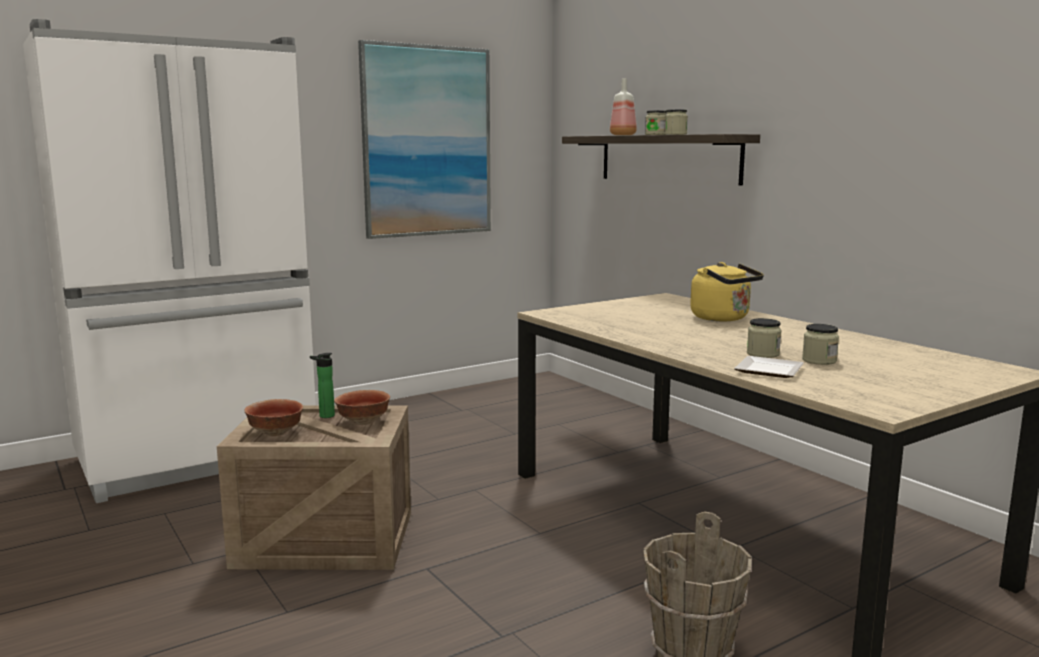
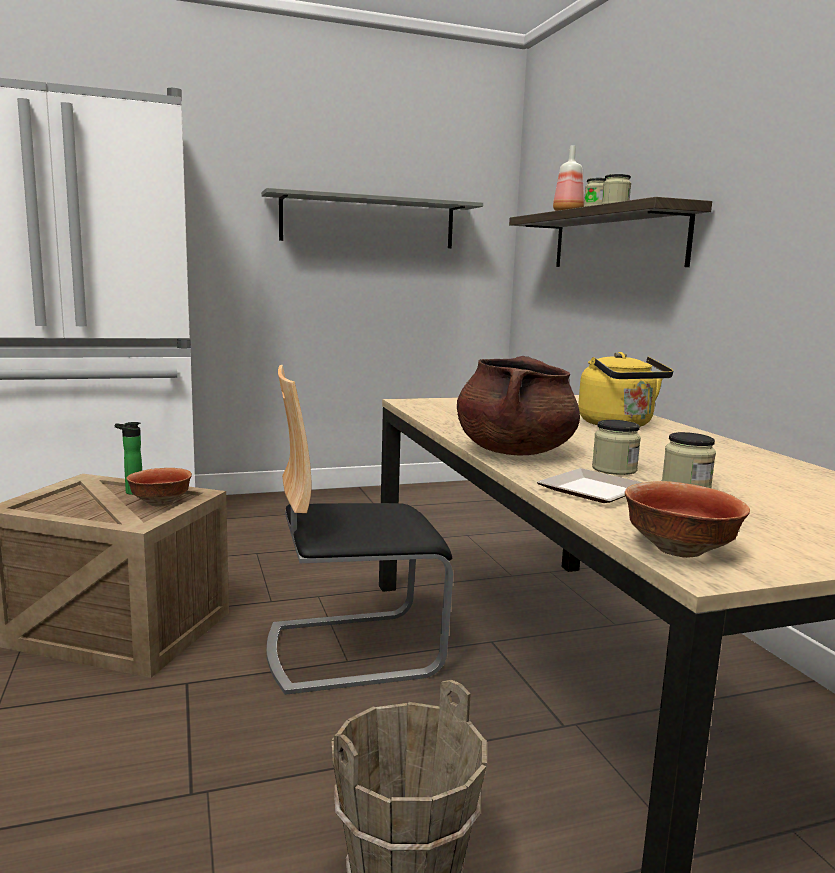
camera: 15 degrees right, 0 degrees up
bowl [244,399,303,436] -> bowl moved to [625,481,750,558]
picture [358,40,491,239] -> grey shelf [261,188,483,248]
none -> chair [266,365,453,695]
none -> brown cooking pot [457,356,580,455]

